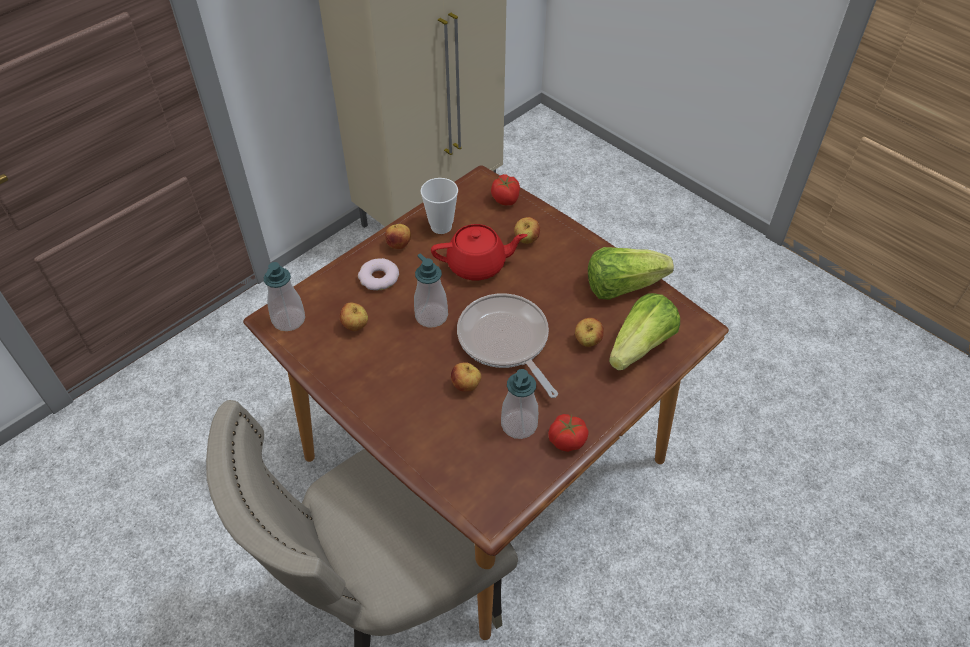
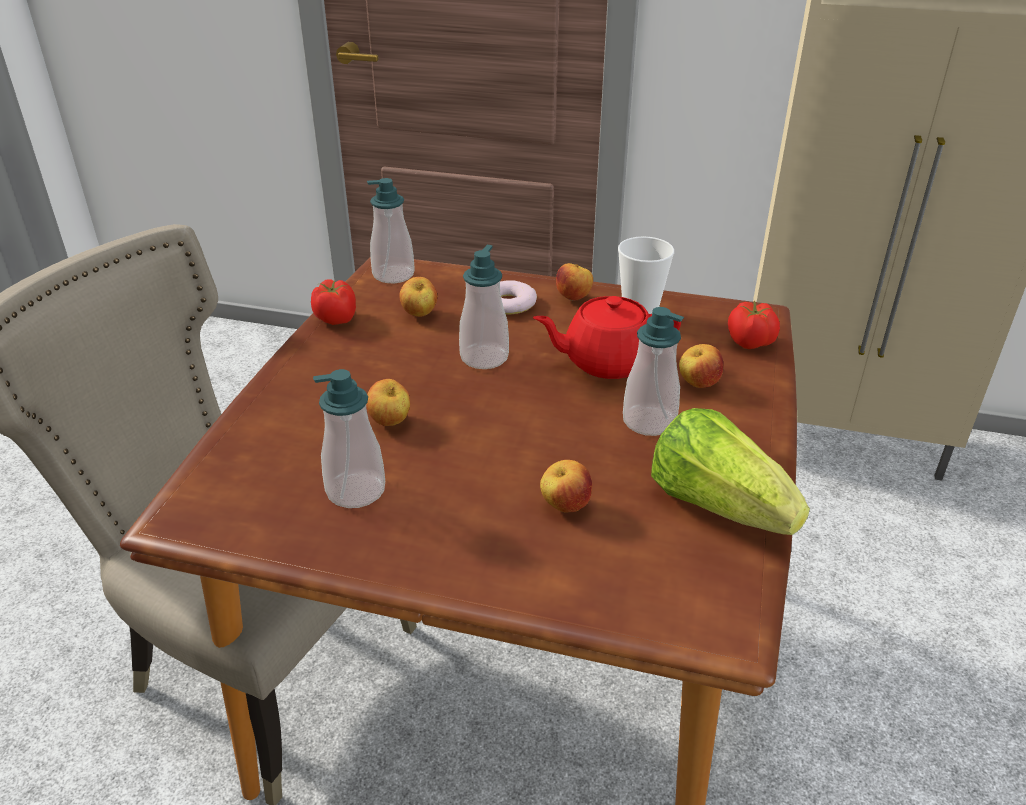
camera: 60 degrees right, 15 degrees down
red teapot [431,224,527,280] -> red teapot turned 120 degrees clockwise [533,296,681,379]
frying pan [457,293,558,398] -> none
tomato [548,414,589,452] -> tomato moved to [311,279,356,325]
lettuce [609,293,680,371] -> none
none -> soap dispenser [623,307,684,436]

